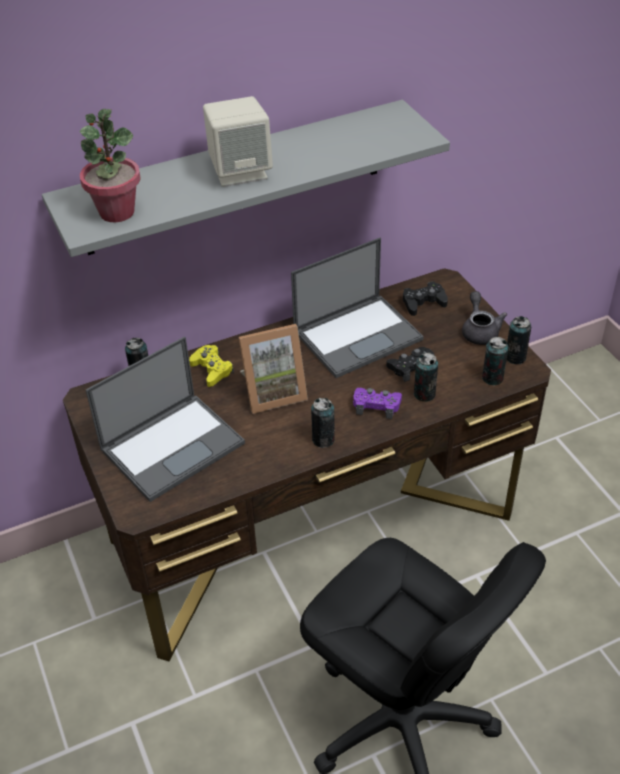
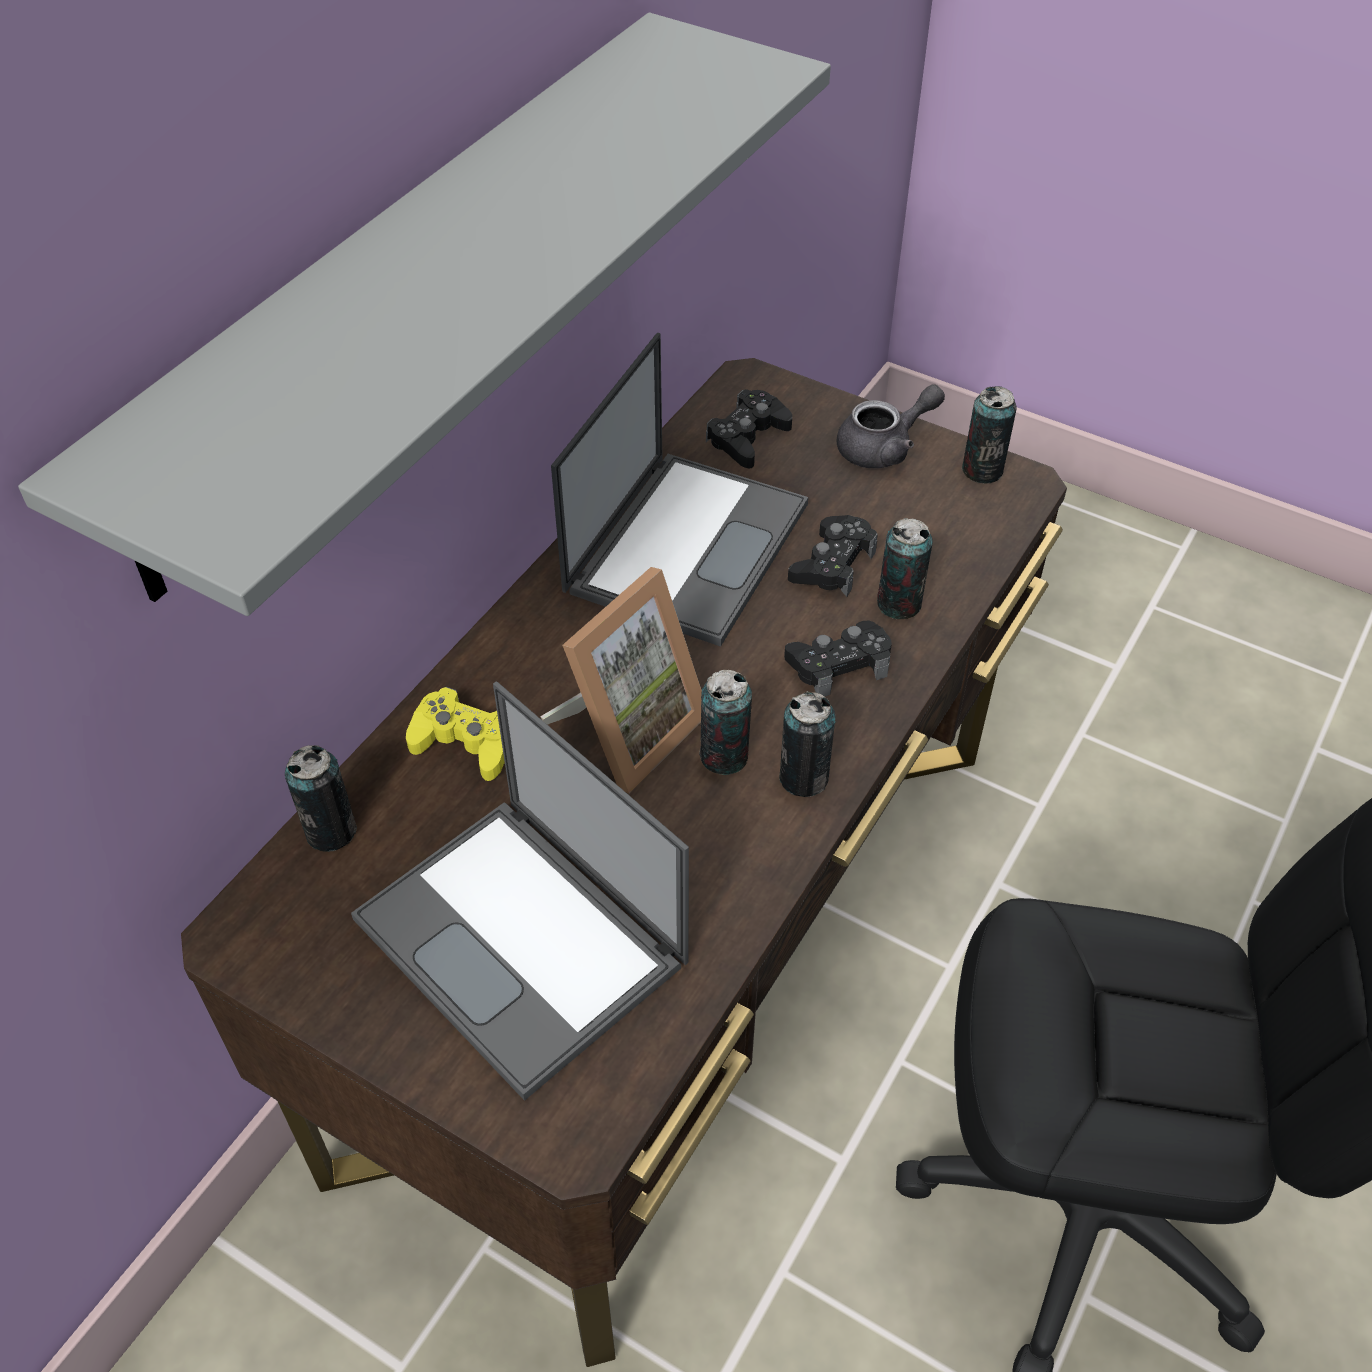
camera: 35 degrees left, 5 degrees up
potted plant [80,109,141,222] -> none
laptop [86,336,245,502] -> laptop turned 120 degrees clockwise [351,682,689,1101]
beige speaker [203,96,273,187] -> none
purple game controller [353,388,402,419] -> black game controller [784,620,892,697]
grey teapot [462,291,507,345] -> grey teapot turned 105 degrees clockwise [836,385,945,468]
can [482,337,508,386] -> can moved to [699,670,752,775]

